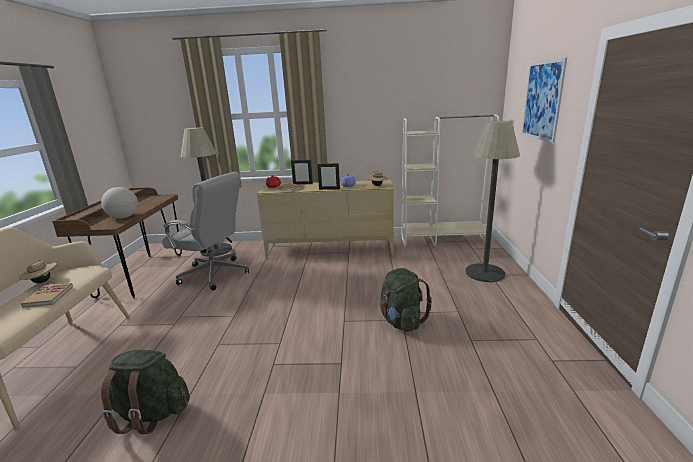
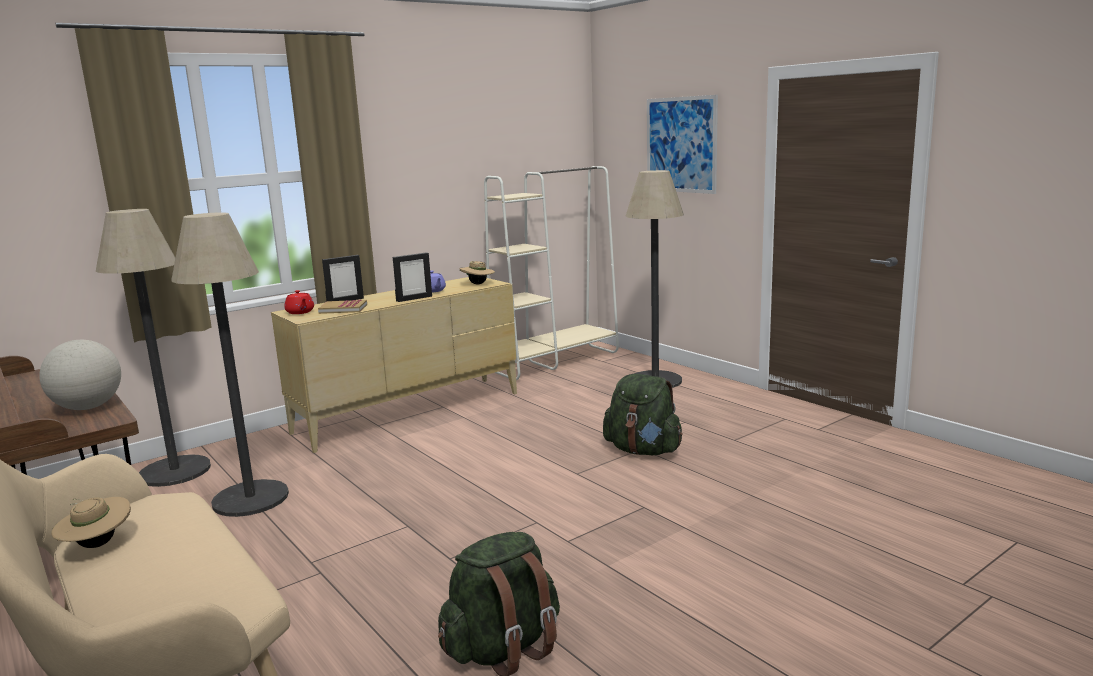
camera: 40 degrees left, 5 degrees down
book [21,283,73,308] -> none
grey office chair [162,172,249,290] -> floor lamp [171,212,289,517]

